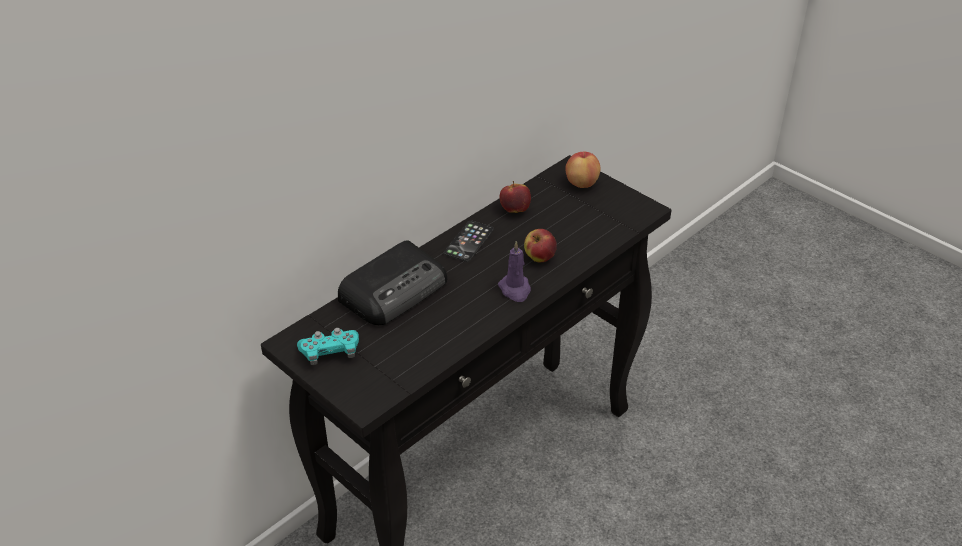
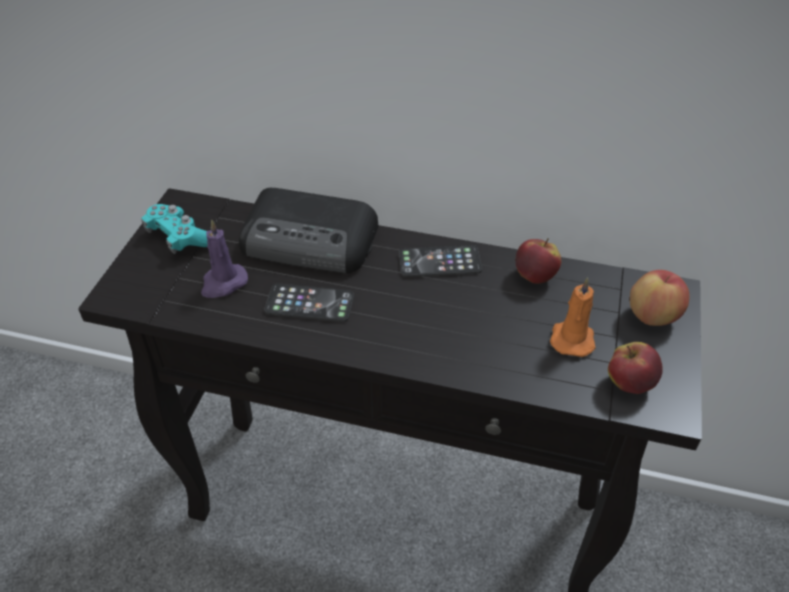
camera: 60 degrees right, 5 degrees up
purple candle [498,241,531,302] -> purple candle moved to [201,219,248,298]
apple [524,229,557,262] -> apple moved to [608,342,663,394]
none -> phone [264,283,354,322]
none -> orange candle [550,277,596,357]

